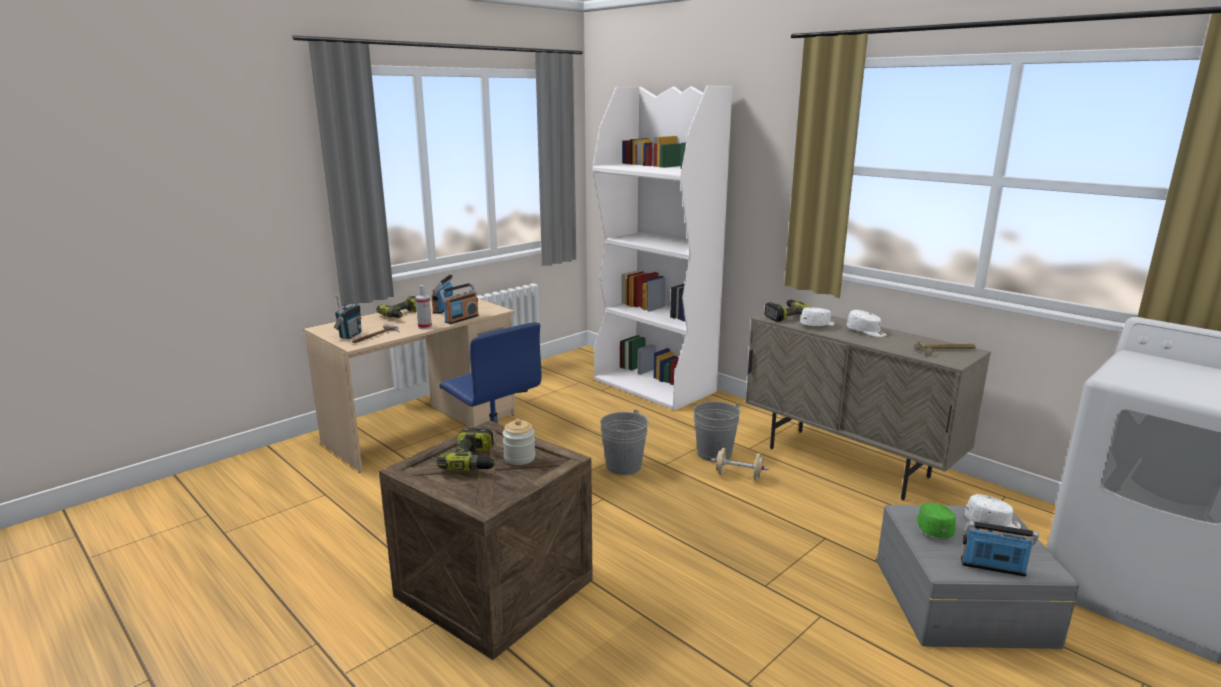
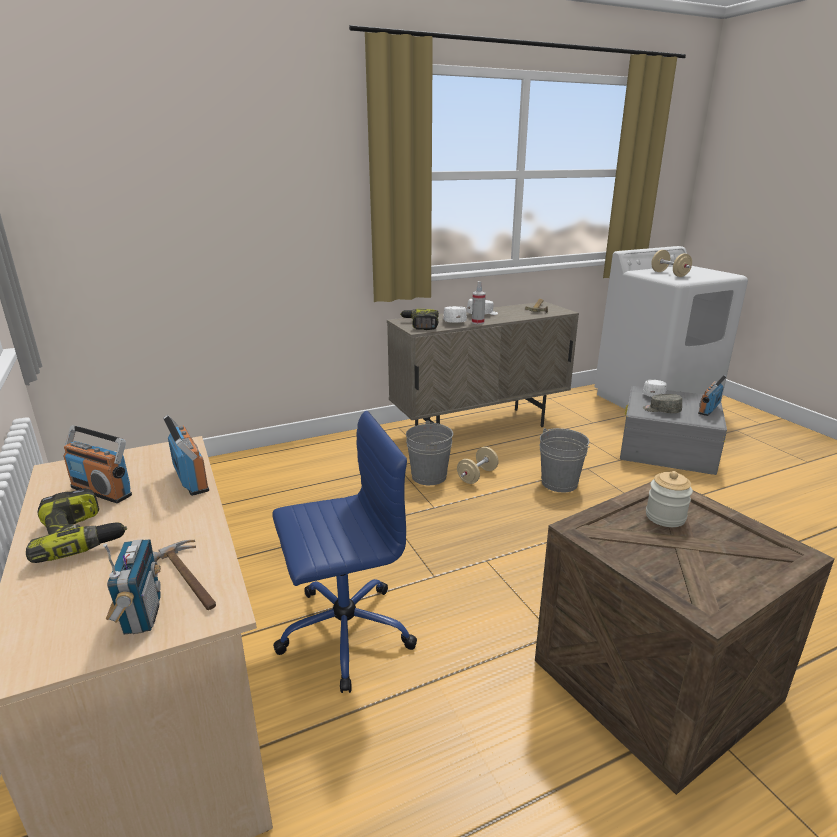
camera: 70 degrees left, 5 degrees up
radio [334,295,361,339] -> radio turned 45 degrees clockwise [103,539,161,635]
spray bottle [415,285,432,329] -> spray bottle moved to [472,281,486,324]
power drill [437,428,496,471] -> none
white bookcase [593,86,732,410] -> none
grey bucket [600,410,648,475] -> grey bucket moved to [540,428,590,492]
green cap [916,503,956,538] -> grey cap [643,394,682,413]
none -> beige dumbbell [651,250,692,277]

